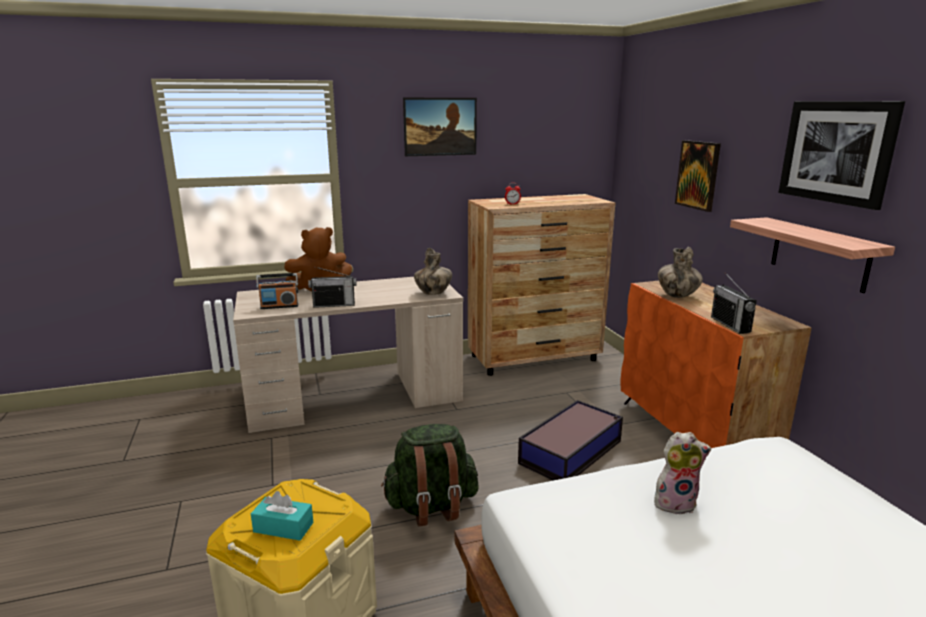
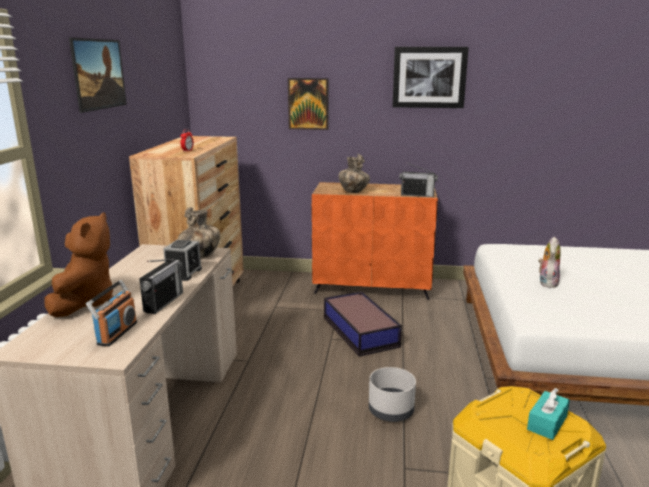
camera: 65 degrees left, 0 degrees up
green backpack [381,424,479,526] -> grey planter [369,367,416,422]
shelf [730,217,895,293] -> none
none -> alarm clock [163,240,202,281]

